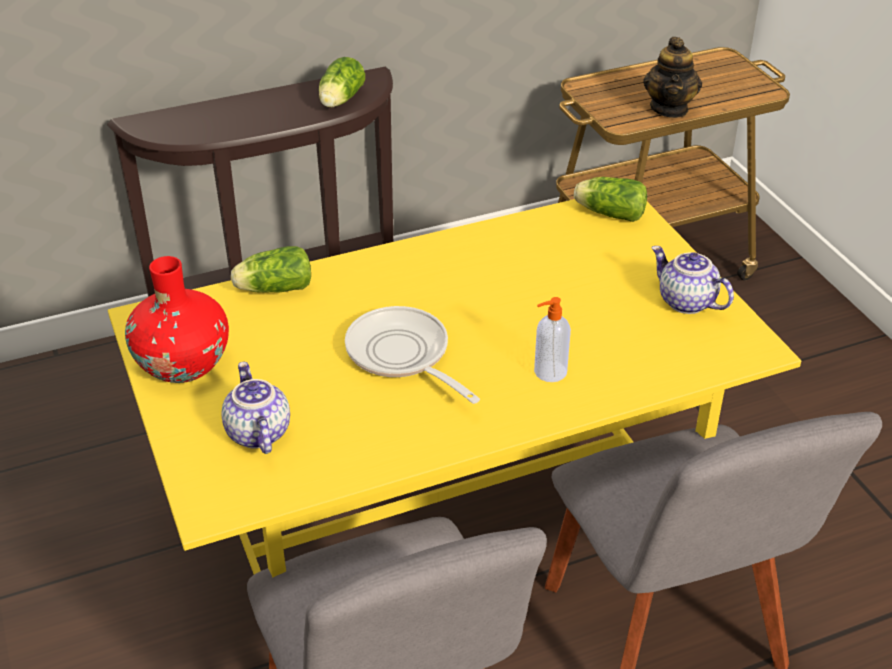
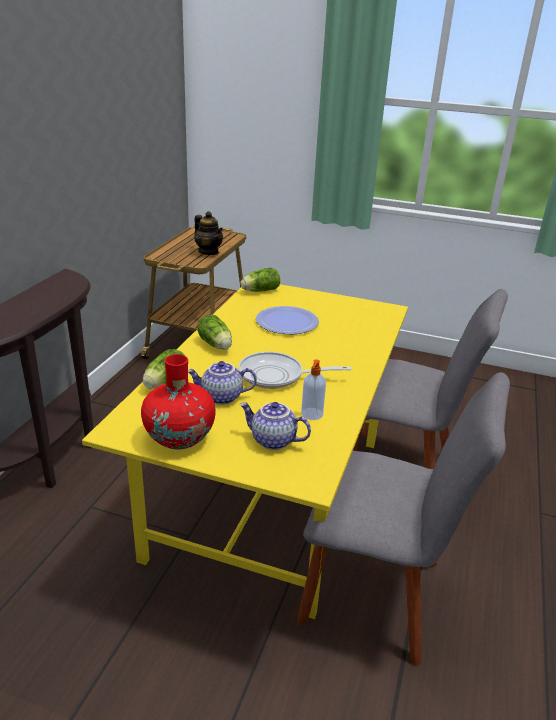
camera: 50 degrees left, 10 degrees down
lettuce [319,57,365,107] -> lettuce moved to [197,314,232,350]
soap dispenser [534,297,571,382] -> soap dispenser moved to [301,360,326,420]
teapot [651,246,734,314] -> teapot moved to [188,361,257,405]
none -> plate [256,306,319,334]

